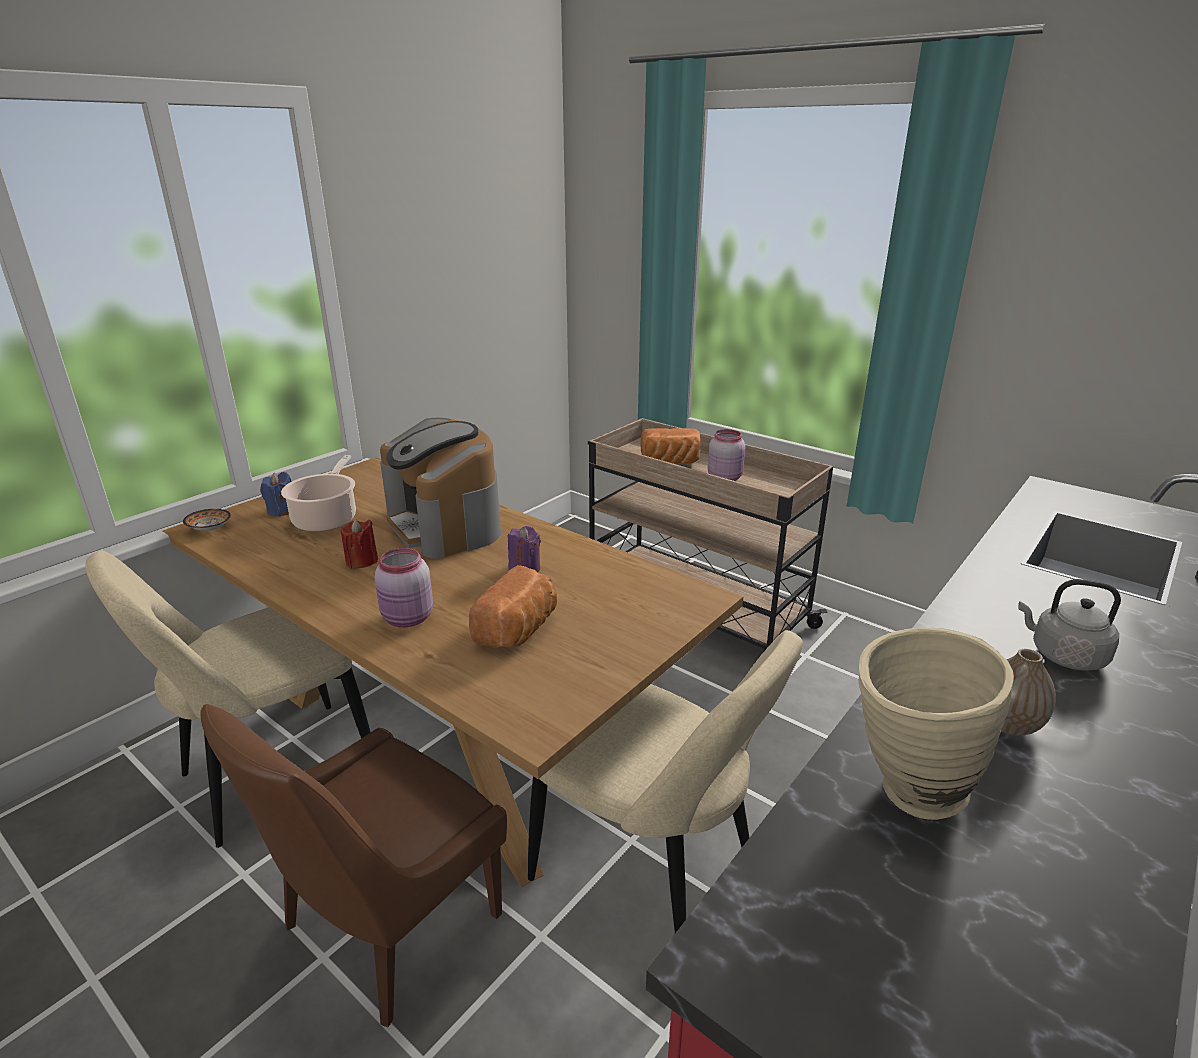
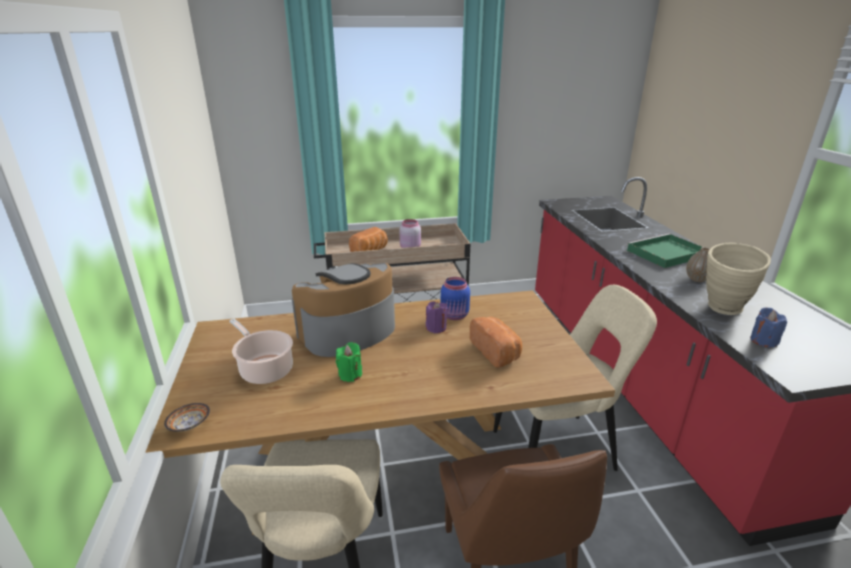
camera: 50 degrees left, 0 degrees up
blue candle [260,472,292,517] -> blue candle moved to [750,307,787,348]
red candle [341,519,378,568] -> green candle [336,342,362,382]
pink jar [375,548,433,627] -> none
coffee machine [380,418,501,559] -> coffee machine turned 135 degrees clockwise [292,263,395,357]
grey kettle [1018,579,1121,671] -> green tray [627,234,702,268]
none -> blue jar [441,277,470,320]

